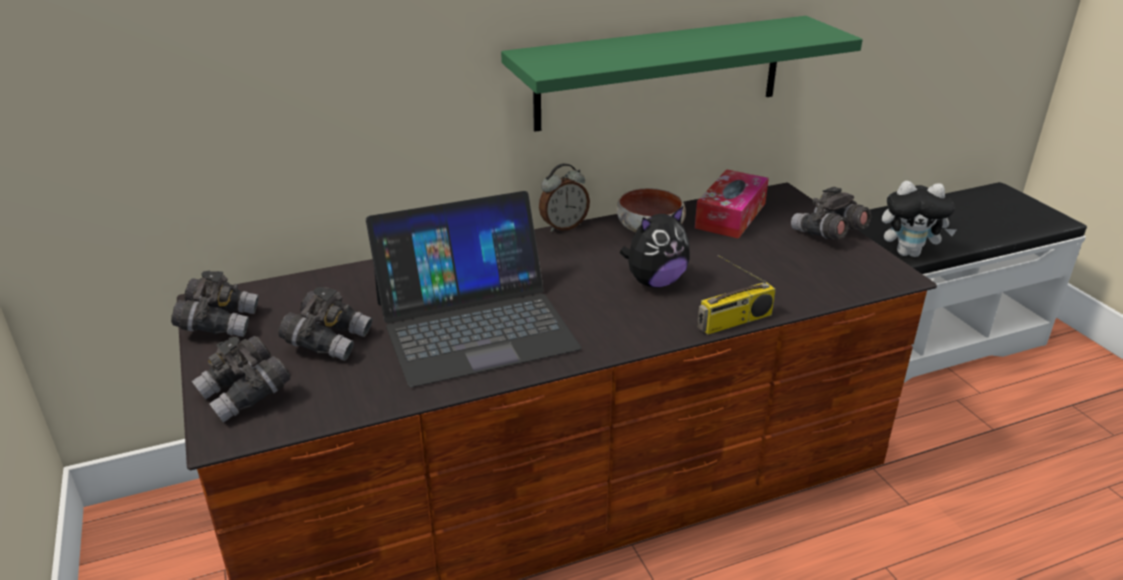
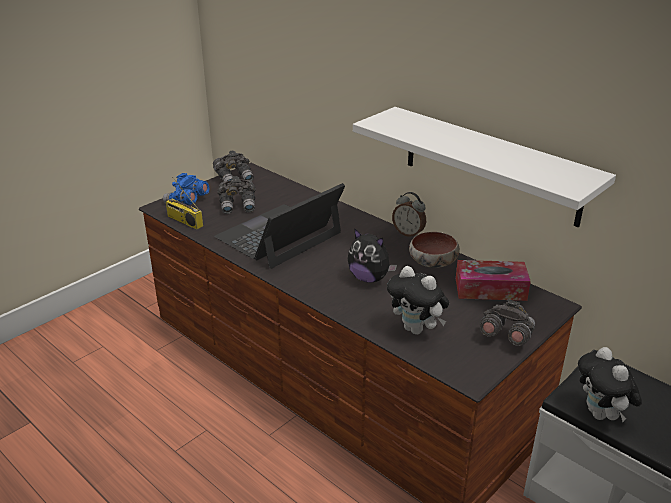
camera: 65 degrees right, 0 degrees up
grey binoculars [192,336,291,423] -> blue binoculars [163,173,209,205]
laptop [366,191,581,387] -> laptop turned 90 degrees clockwise [214,183,345,269]
green shelf [501,16,863,132] -> white shelf [353,107,616,228]
radio [697,255,776,335] -> radio moved to [166,177,203,230]
none -> plush toy [387,266,449,335]

